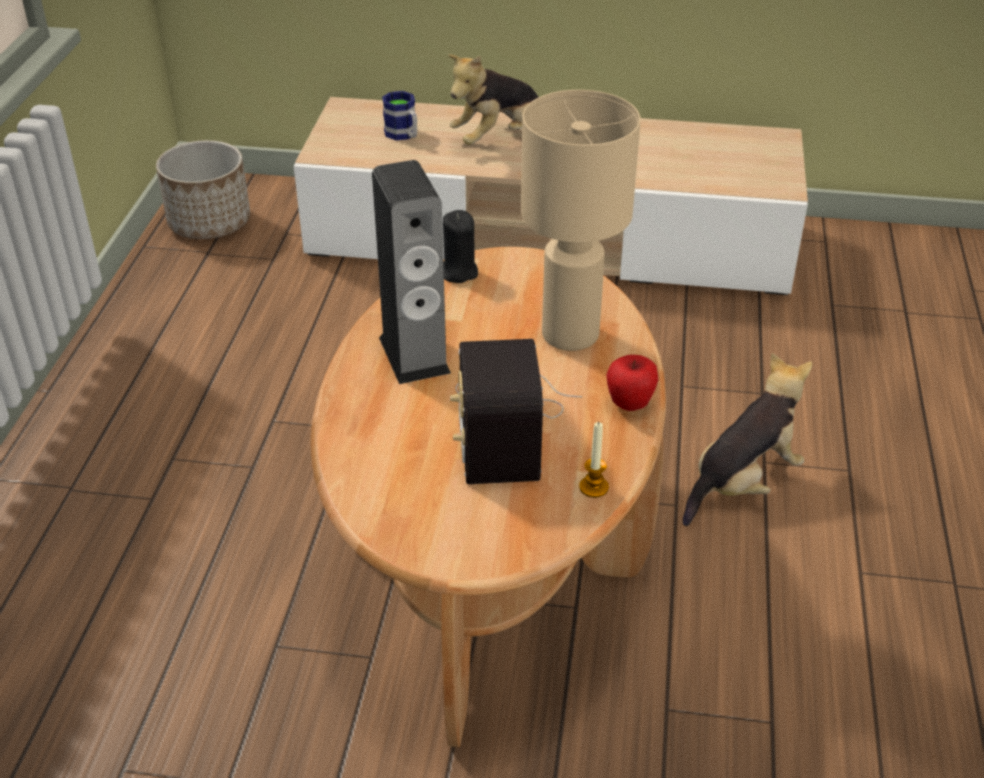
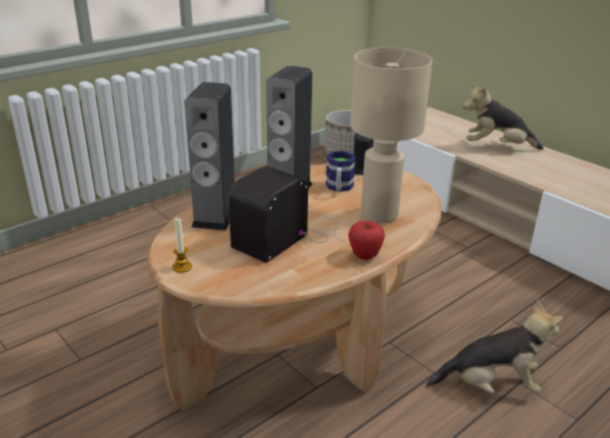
camera: 40 degrees right, 10 degrees down
mug [382,91,417,140] -> mug moved to [326,151,356,192]
candle [579,422,609,498] -> candle moved to [172,217,192,273]
none -> speaker [184,82,235,231]

